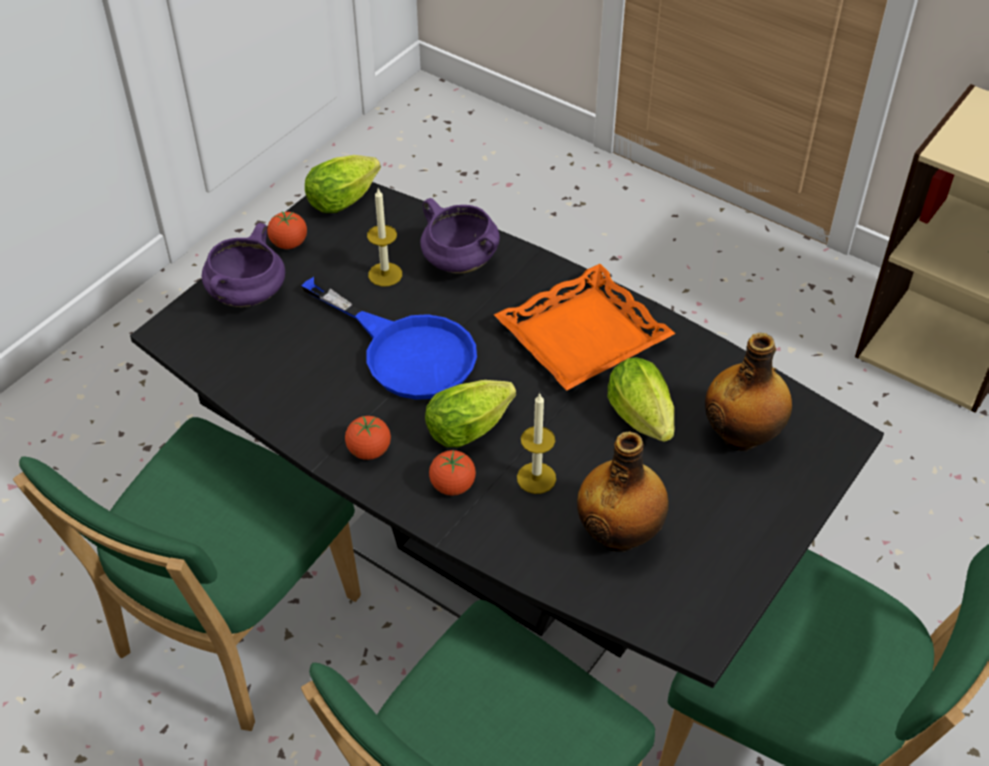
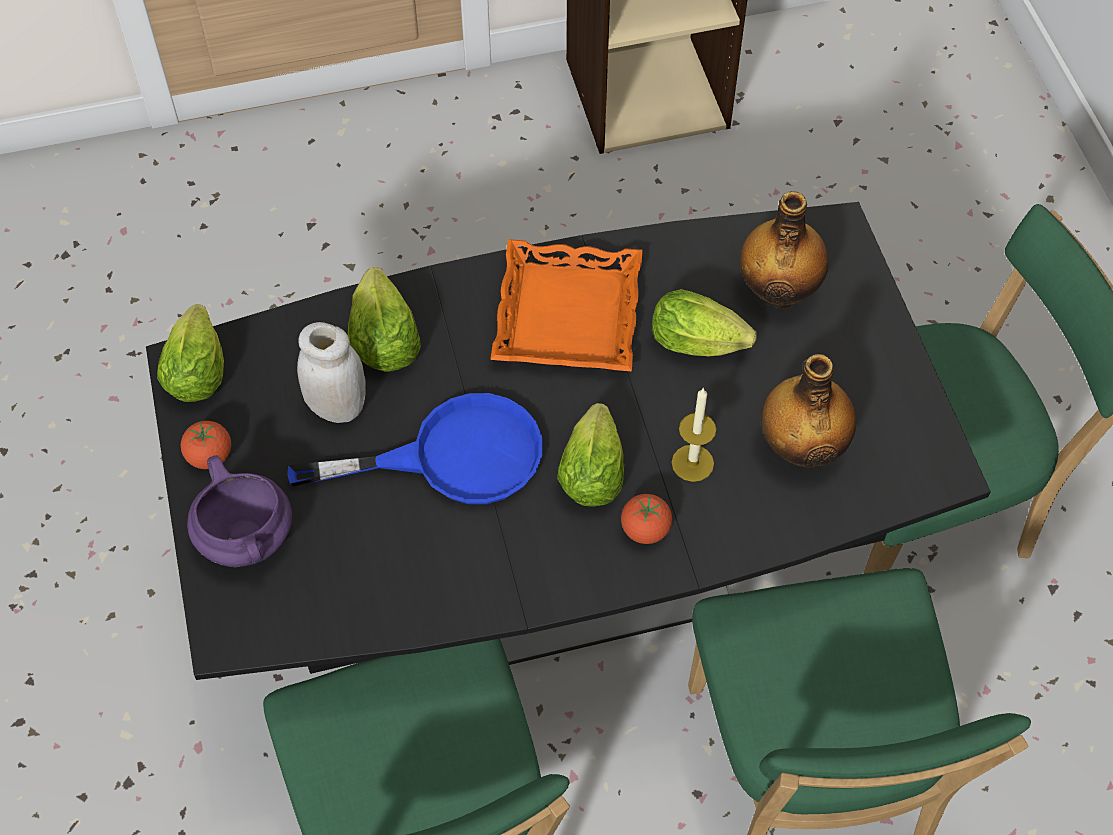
camera: 50 degrees left, 10 degrees up
tomato [345,416,391,460] -> none
candle [367,189,402,286] -> white jar [297,322,366,423]
purple cooking pot [420,198,500,274] -> lettuce [348,267,421,372]

